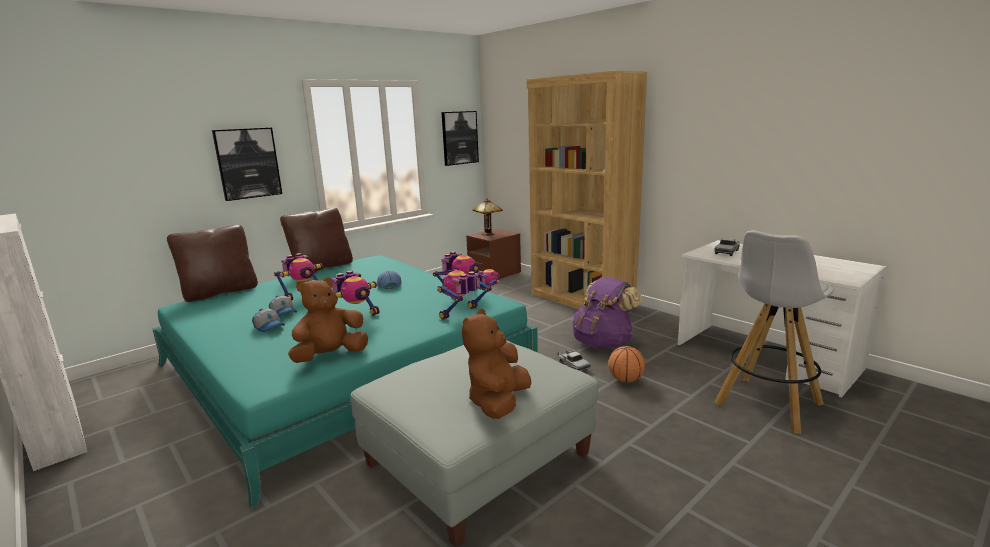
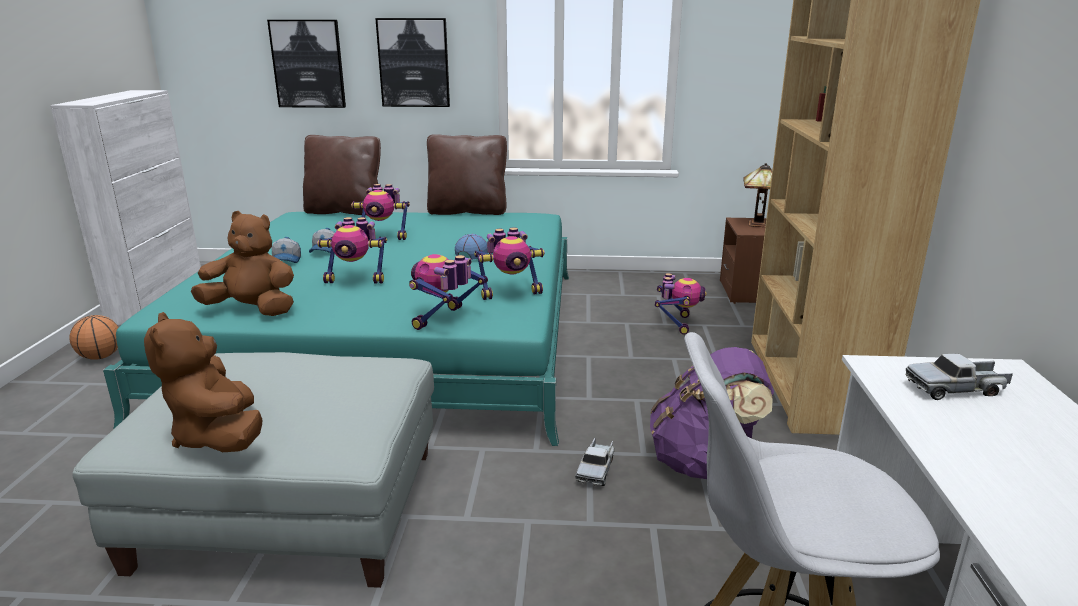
camera: 45 degrees right, 5 degrees up
toy robot [437,270,492,320] -> toy robot turned 60 degrees counterclockwise [409,254,488,330]
picture [442,111,479,166] -> picture moved to [267,20,346,108]
brown plush toy [462,309,532,419] -> brown plush toy turned 90 degrees counterclockwise [144,312,263,452]
basketball [608,346,645,383] -> basketball moved to [69,315,119,360]

